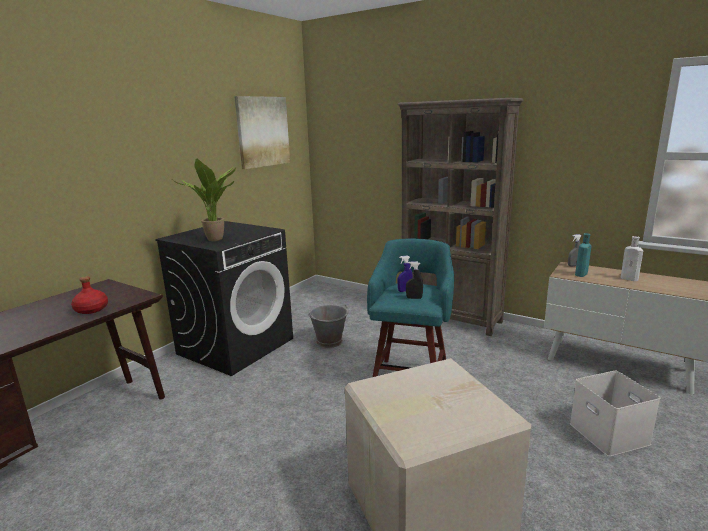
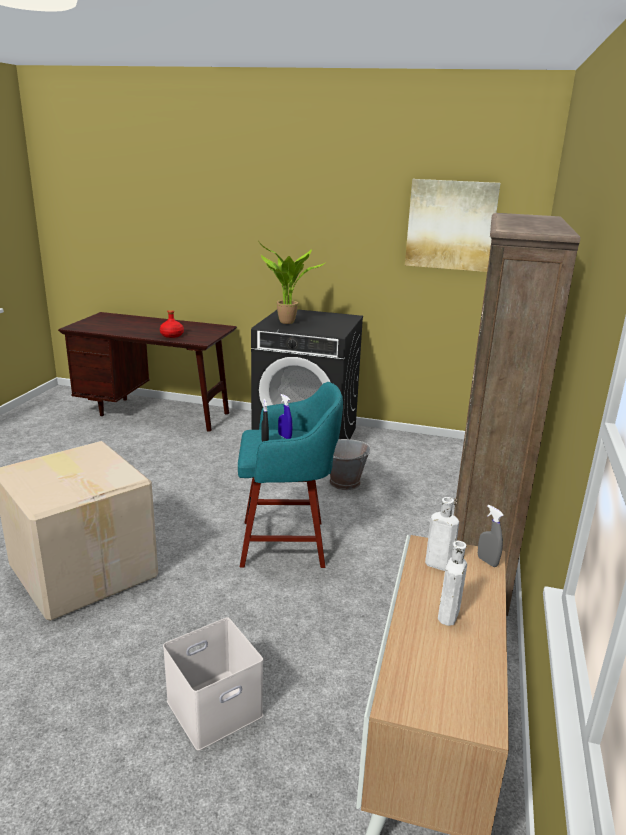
camera: 70 degrees right, 5 degrees up
turquoise bottle [575,233,591,277] -> white bottle [425,497,459,571]

